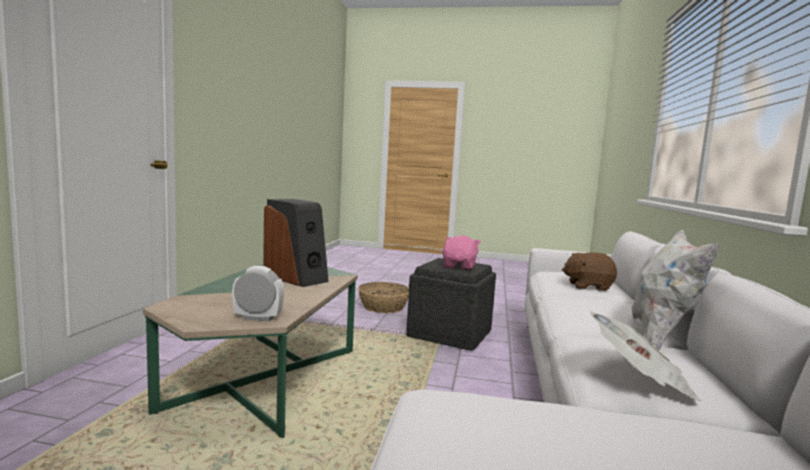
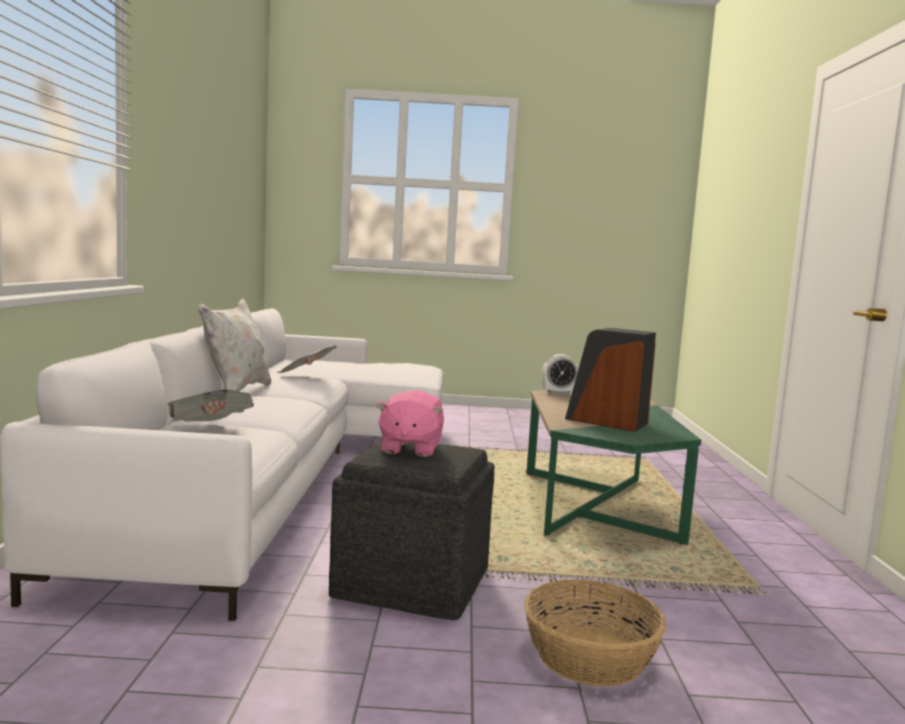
camera: 170 degrees right, 0 degrees up
brown plush toy [562,252,617,291] -> newspaper [167,389,254,421]

